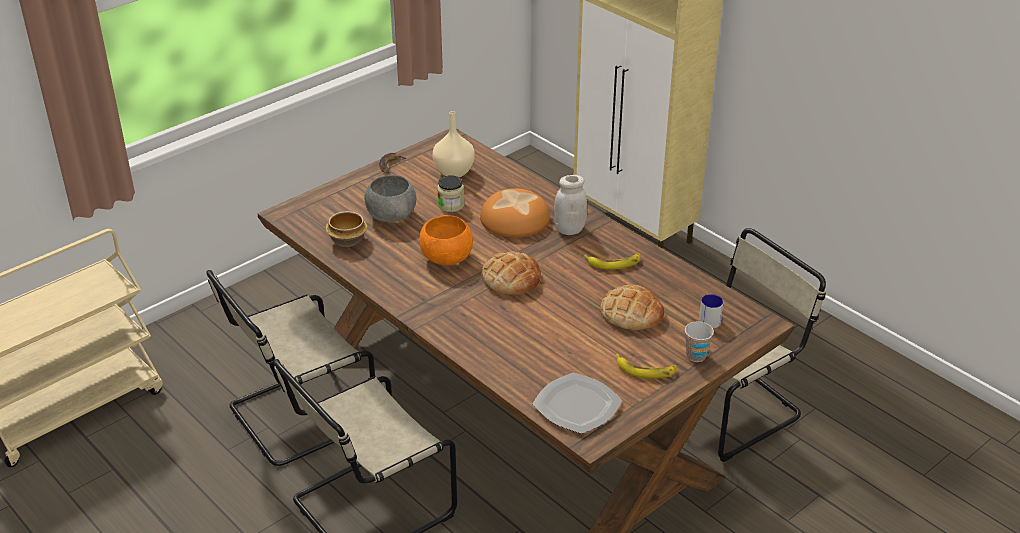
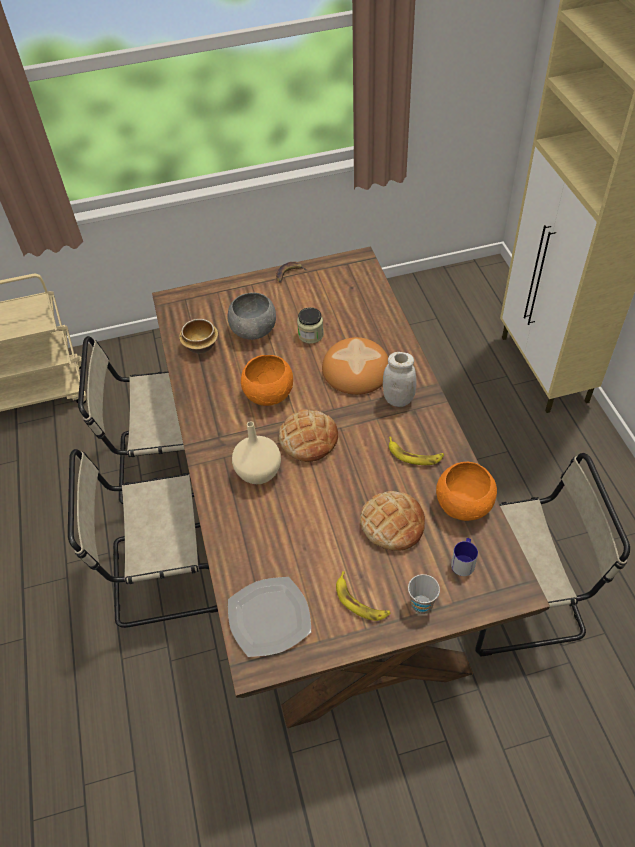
camera: 30 degrees right, 15 degrees up
beige vase [433,111,475,177] -> beige vase moved to [232,421,281,484]
none -> orange bowl [436,462,497,521]

